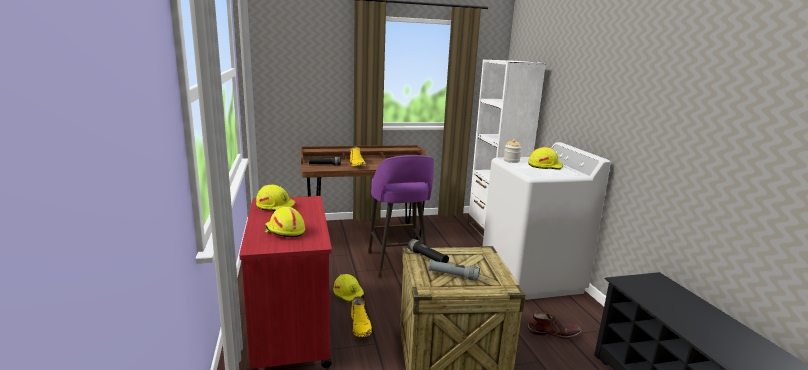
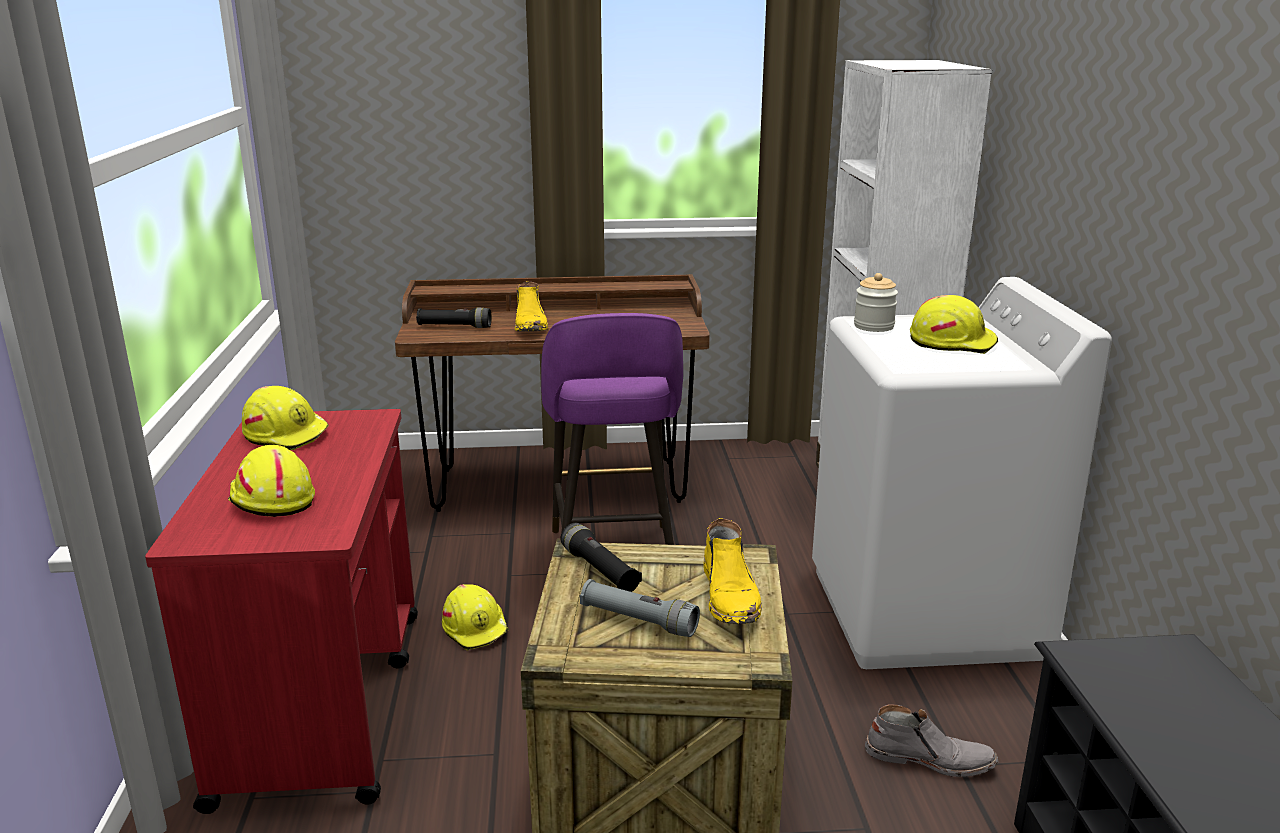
camera: 10 degrees right, 5 degrees up
yellow boot [351,296,372,337] -> yellow boot moved to [703,518,762,624]
brown boot [527,311,582,339] -> grey boot [865,704,998,777]

